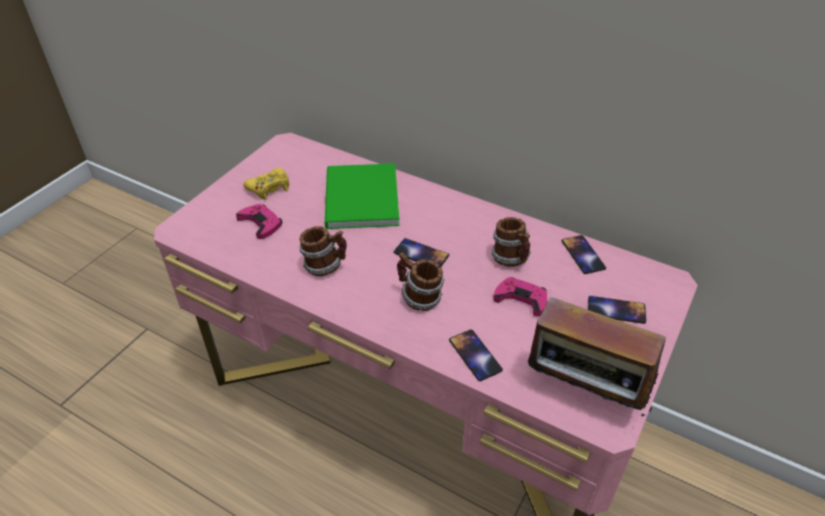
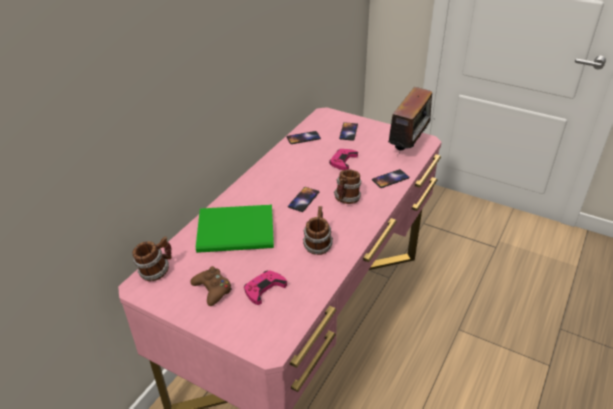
camera: 90 degrees left, 5 degrees down
yellow game controller [243,168,289,200] -> brown game controller [190,266,232,306]
mug [491,217,531,267] -> mug moved to [132,237,172,281]

